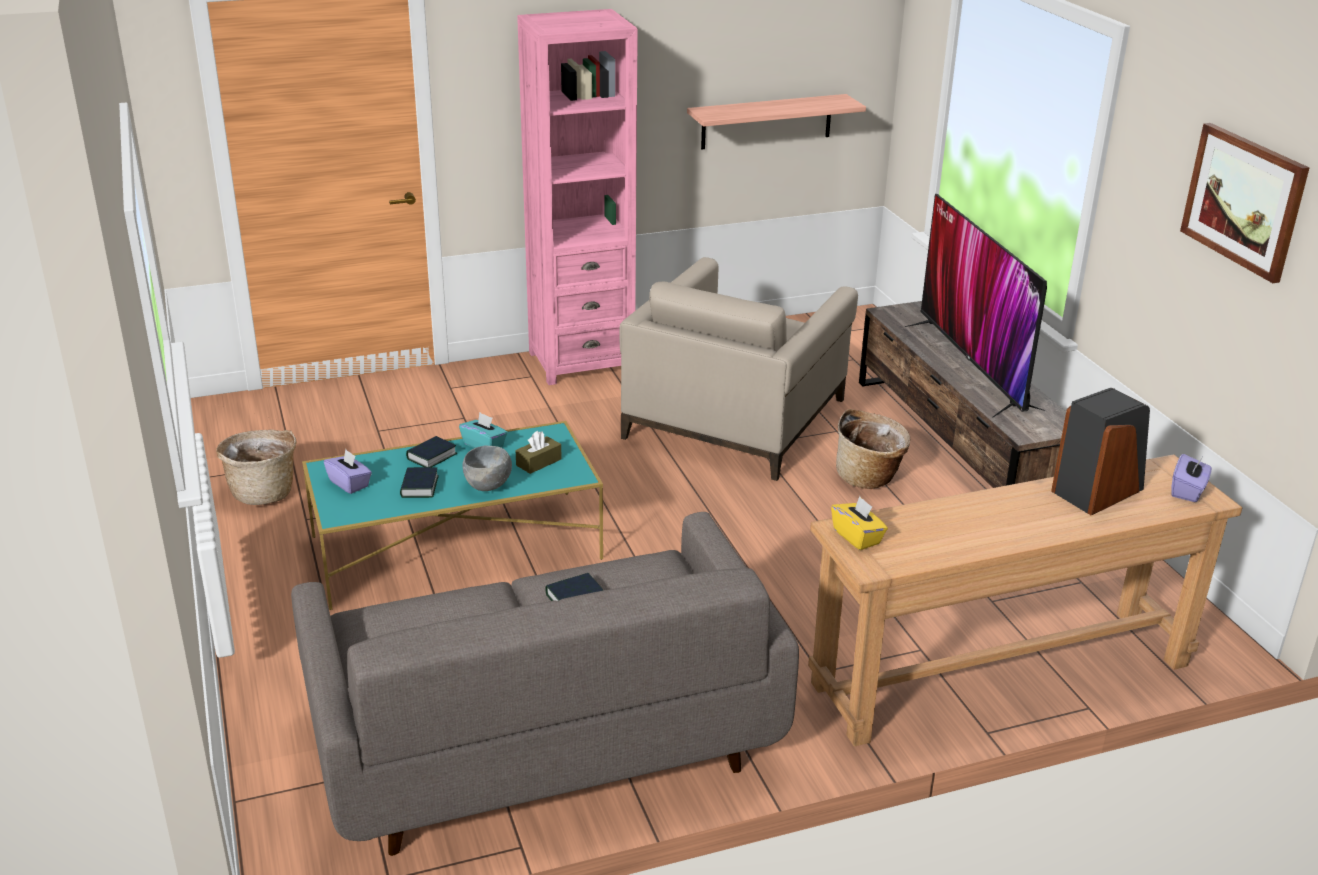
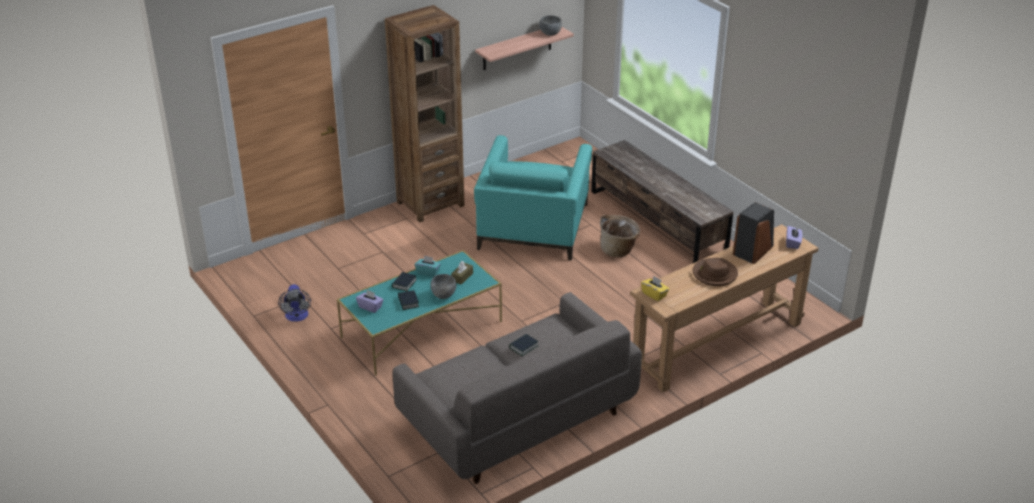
camera: 15 degrees left, 5 degrees up
basket [216,429,297,505] -> fan [278,284,311,322]
pink bookcase [517,9,638,385] -> brown bookcase [385,5,465,223]
beige armchair [619,257,858,481] -> turquoise armchair [474,135,592,261]
television [905,194,1047,418] -> none
picture [1180,123,1310,283] -> none
none -> grey bowl [539,15,562,36]
none -> brown hat [693,258,738,286]

